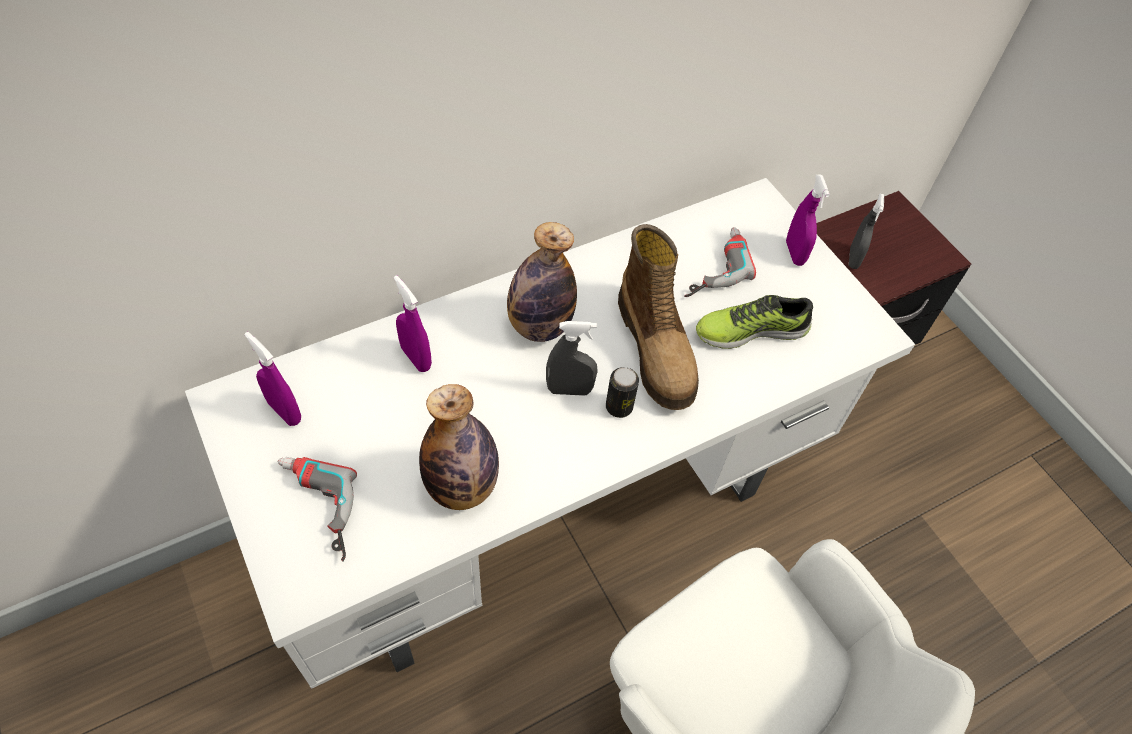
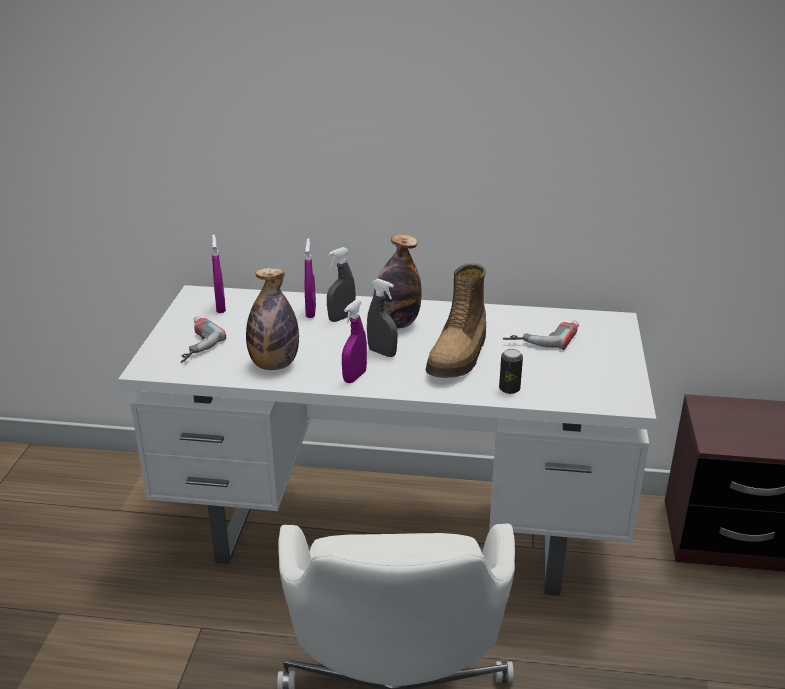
camera: 40 degrees right, 25 degrees down
can [606,367,639,418] -> can moved to [499,349,523,394]
shoe [696,295,813,349] -> none
purple spray bottle [786,175,830,266] -> purple spray bottle moved to [342,300,367,383]
grey spray bottle [849,193,884,269] -> grey spray bottle moved to [327,247,356,322]

